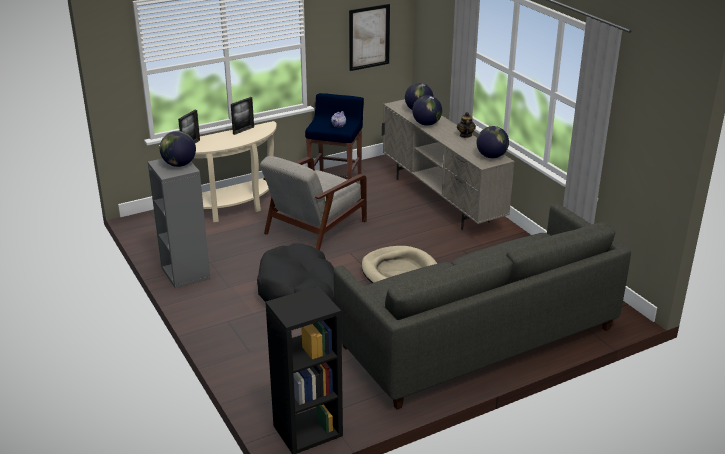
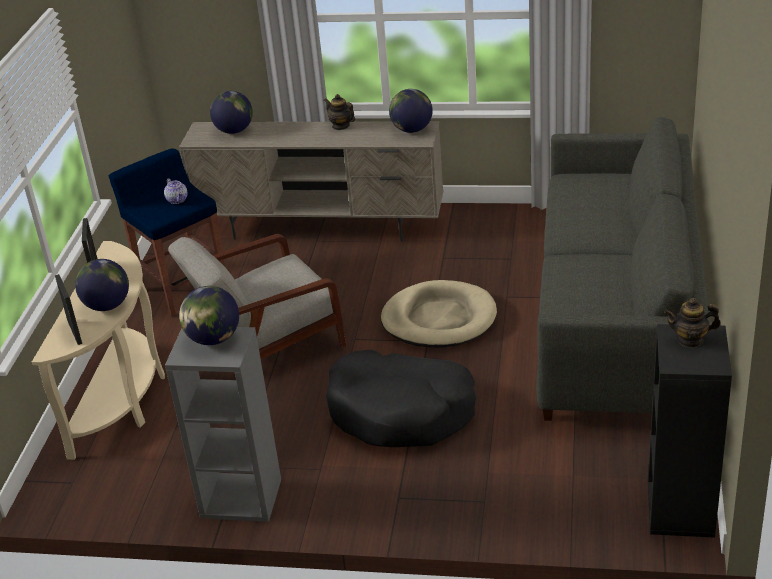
camera: 50 degrees left, 5 degrees up
grey armchair [260,156,367,250] -> grey armchair turned 75 degrees clockwise [168,234,347,359]
picture [349,4,390,71] -> none
globe [412,95,442,126] -> globe moved to [75,259,129,311]
none -> teapot [664,298,721,348]

